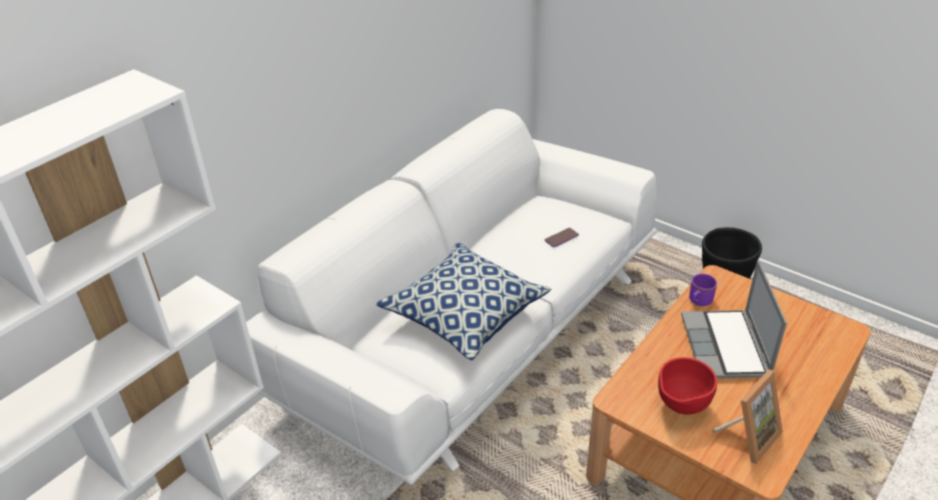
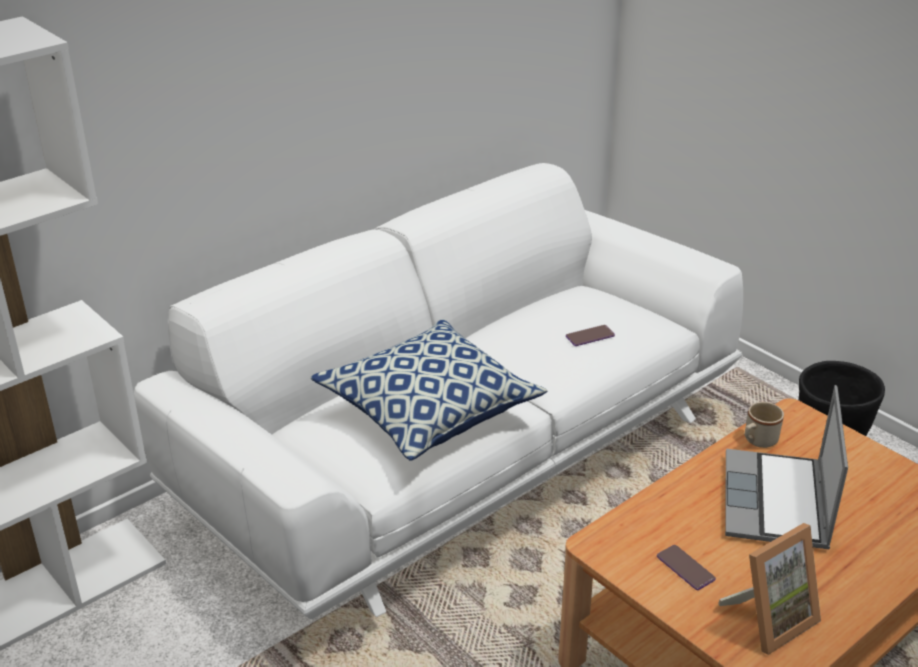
camera: 10 degrees right, 5 degrees down
red bowl [658,357,717,415] -> phone [657,545,716,590]
purple mug [689,274,717,306] -> beige mug [745,402,784,448]

